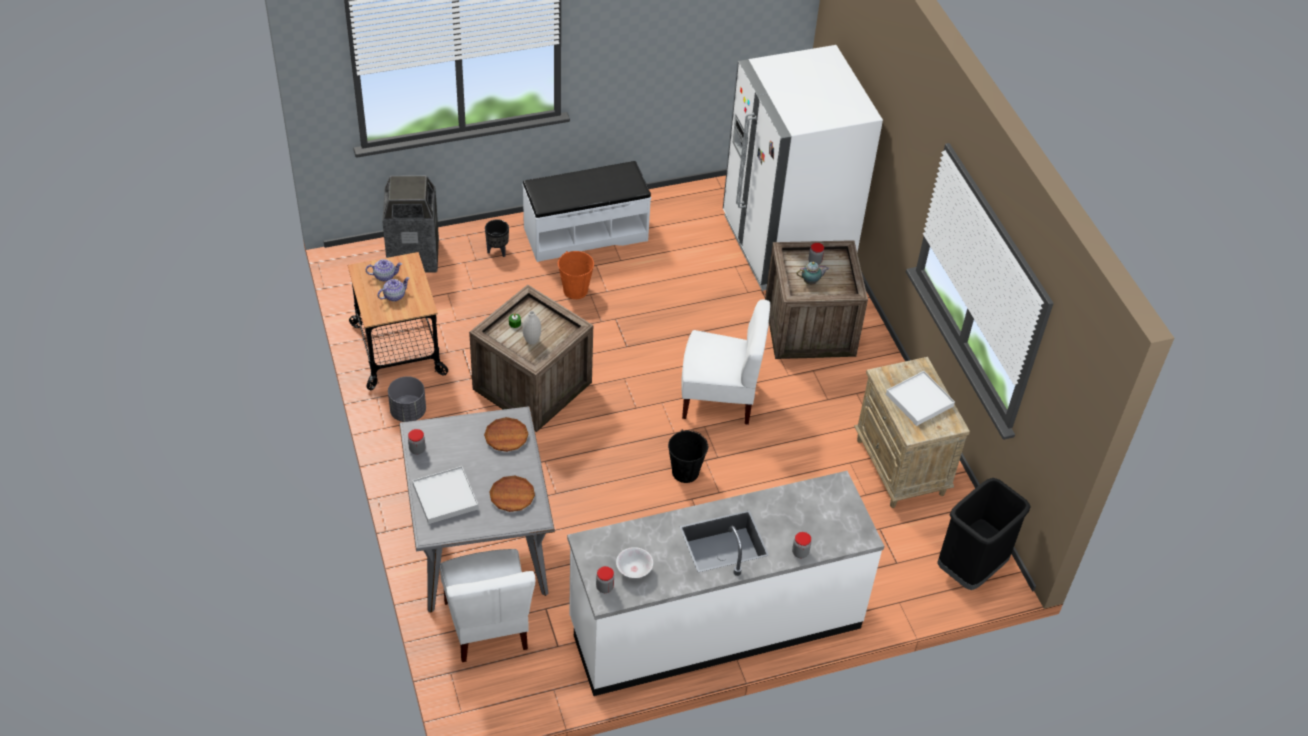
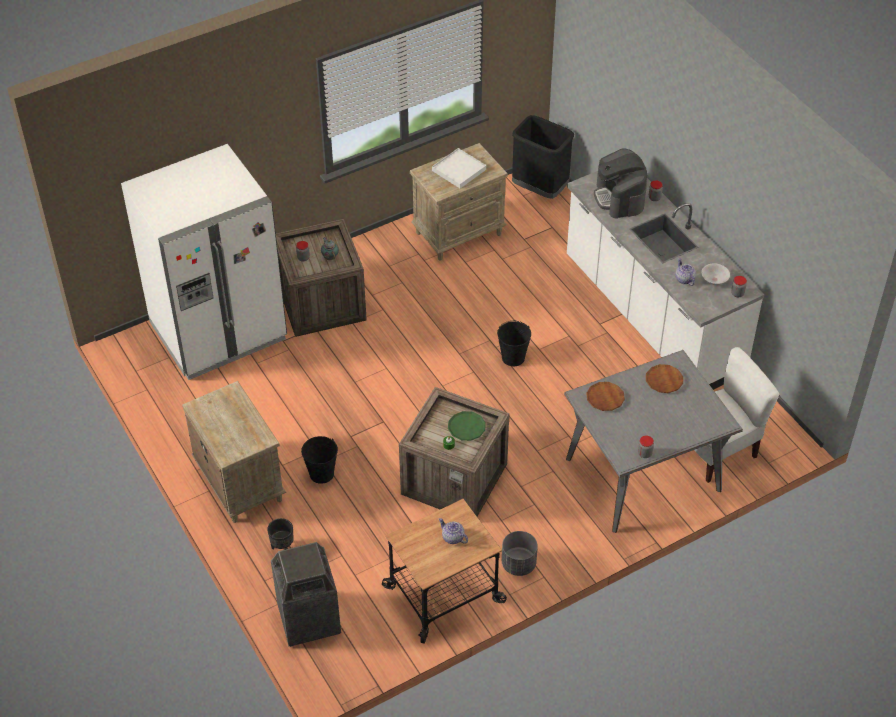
camera: 100 degrees left, 0 degrees up
teapot [366,259,402,281] -> teapot moved to [675,258,696,286]
white tray [412,466,479,524] -> none
white bench [522,161,651,262] -> beige nightstand [182,381,286,523]
white vase [522,311,541,345] -> green plate [448,411,486,441]
orange bucket [558,251,594,299] -> black bucket [301,436,338,484]
white chair [682,299,770,425] -> none
none -> coffee machine [594,149,647,218]

